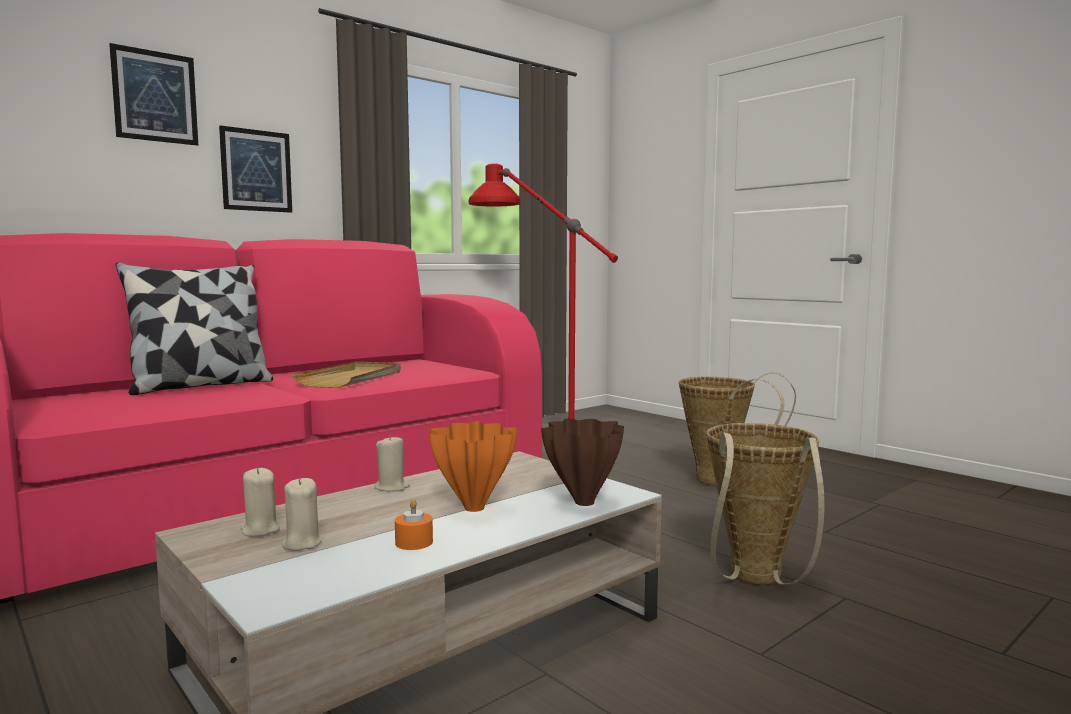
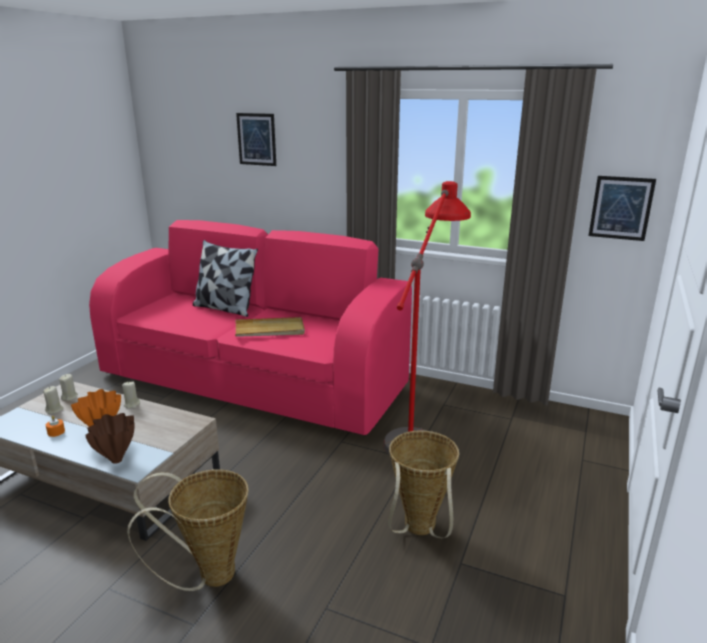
camera: 65 degrees right, 15 degrees up
picture [219,125,292,213] -> picture moved to [589,176,656,241]

